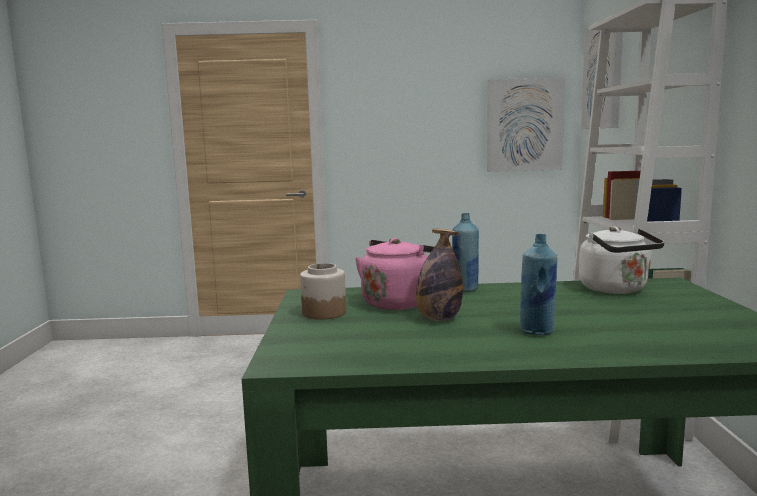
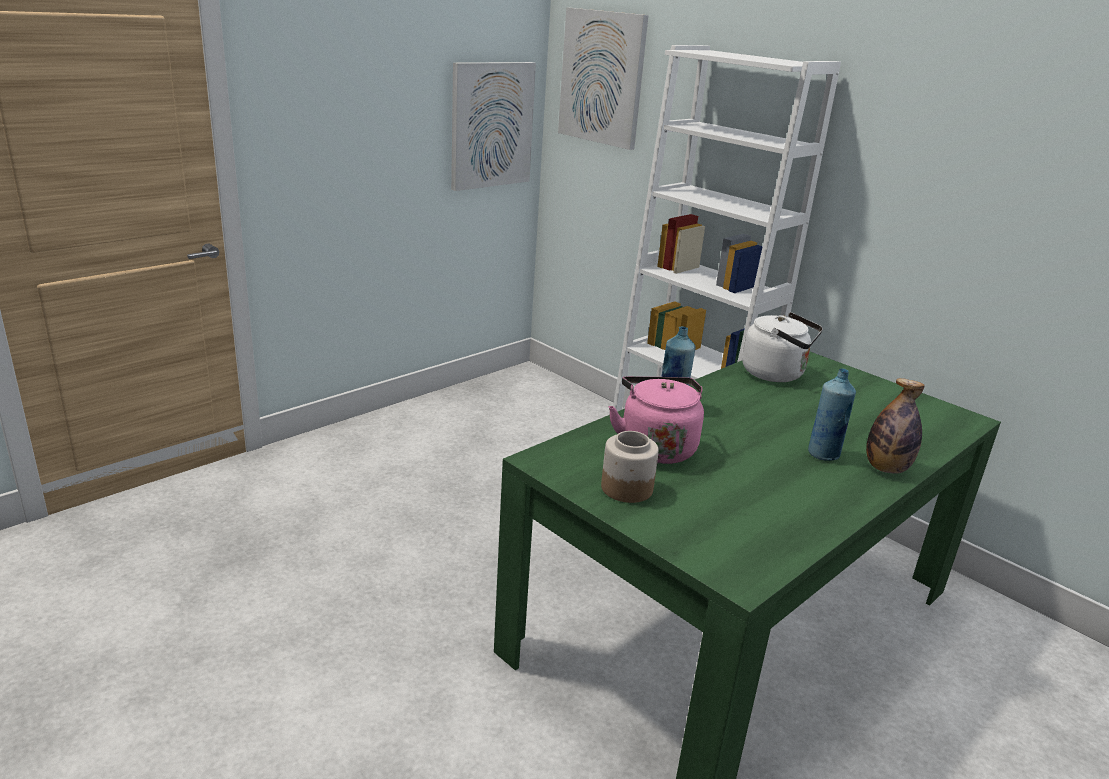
camera: 45 degrees left, 15 degrees up
bottle [416,229,463,321] -> bottle moved to [866,378,925,474]

